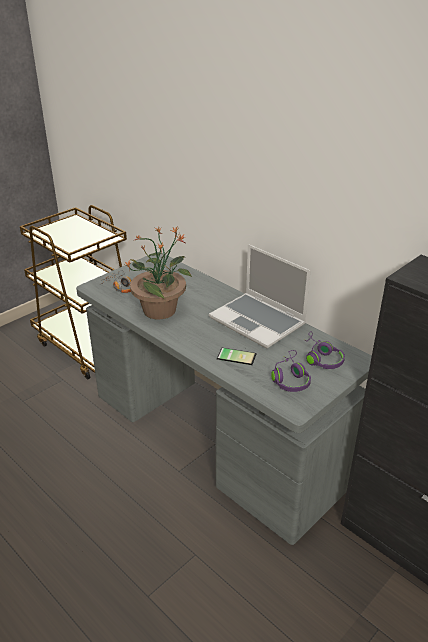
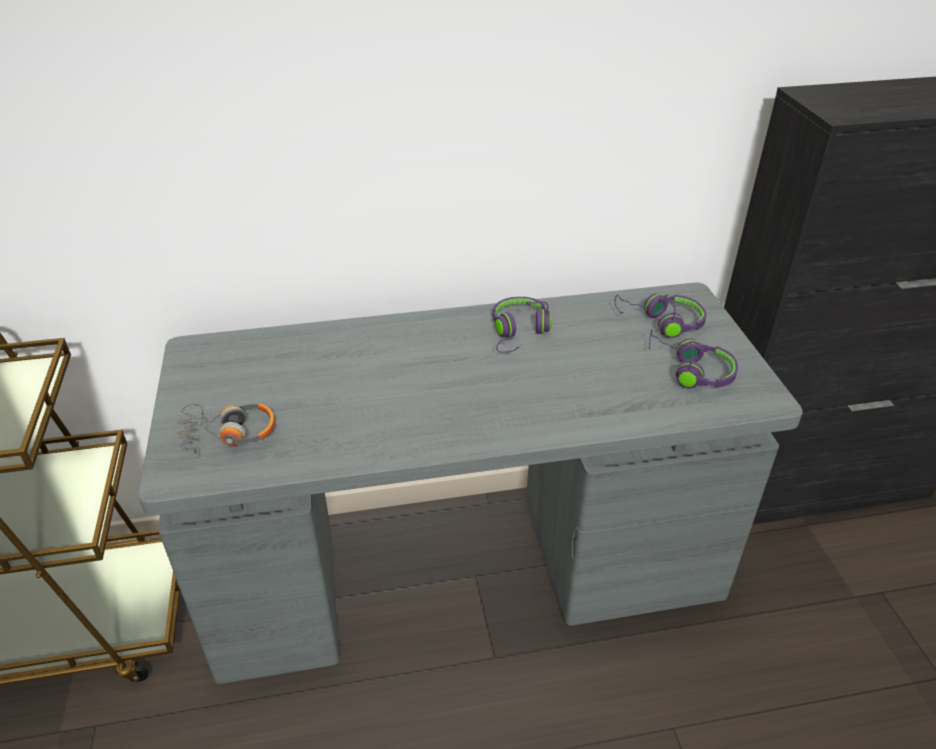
camera: 55 degrees left, 5 degrees up
potted plant [123,227,192,320] -> none
laptop [209,244,311,349] -> purple headphones [492,297,552,353]
phone [217,348,256,365] -> none

